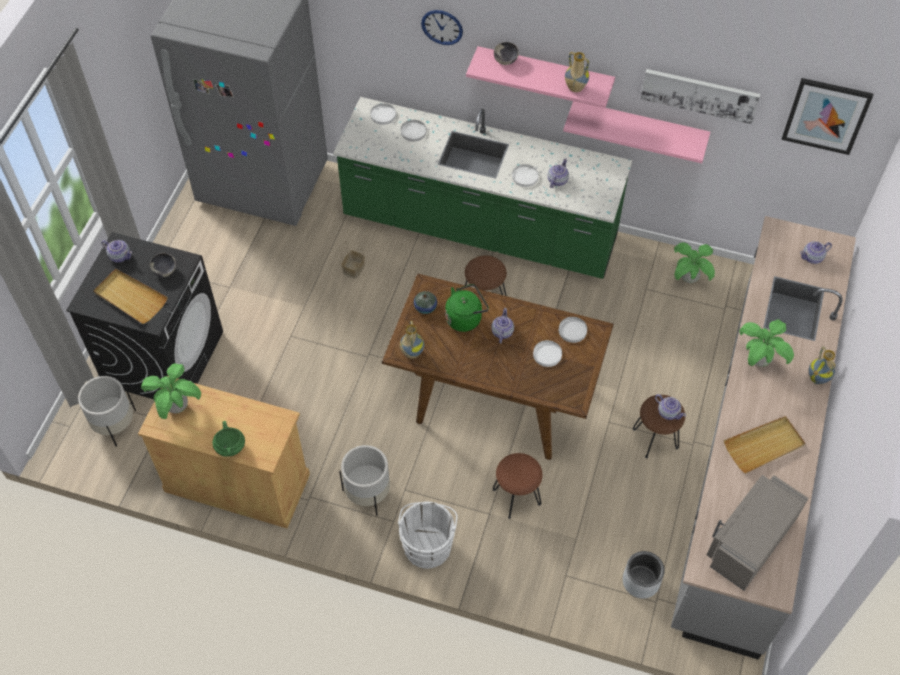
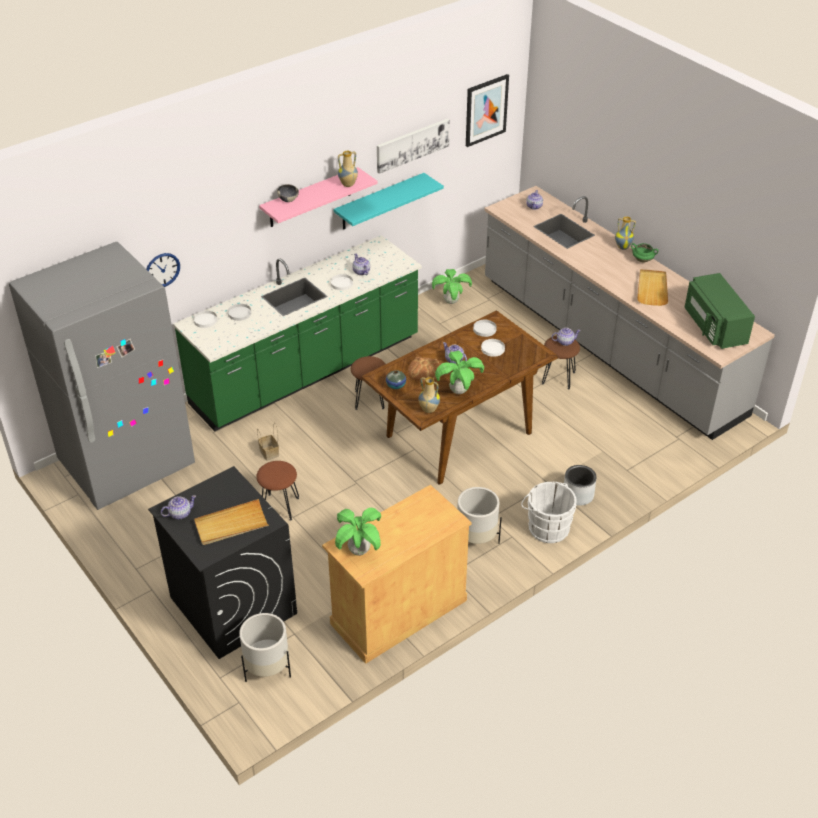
camera: 55 degrees left, 15 degrees down
bowl [150,253,176,277] -> none
green cooking pot [212,421,245,457] -> green cooking pot moved to [631,243,659,263]
wall clock [421,10,463,45] -> wall clock moved to [147,253,180,287]
green kettle [445,284,489,332] -> bread [408,357,441,382]
brown stool [493,453,542,519] -> brown stool moved to [256,461,299,521]
pink shelf [563,101,710,163] -> turquoise shelf [334,173,444,230]
grey planter [623,551,665,599] -> grey planter moved to [564,465,597,506]
grey microwave [707,475,808,591] -> green microwave [684,273,755,349]
potted plant [739,319,794,367] -> potted plant moved to [435,351,484,394]

